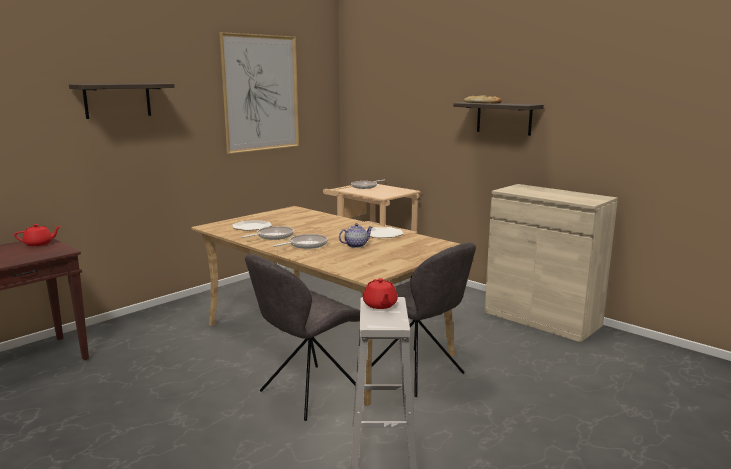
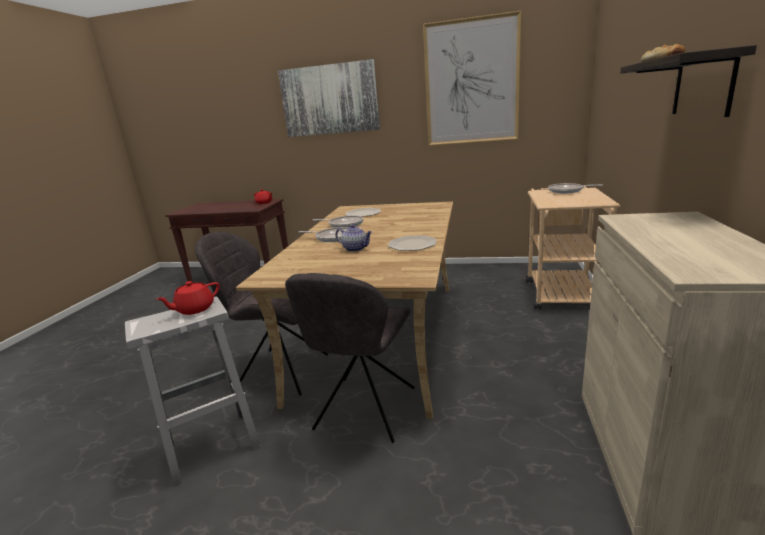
camera: 60 degrees right, 5 degrees up
shelf [69,84,175,119] -> picture [278,59,380,137]

